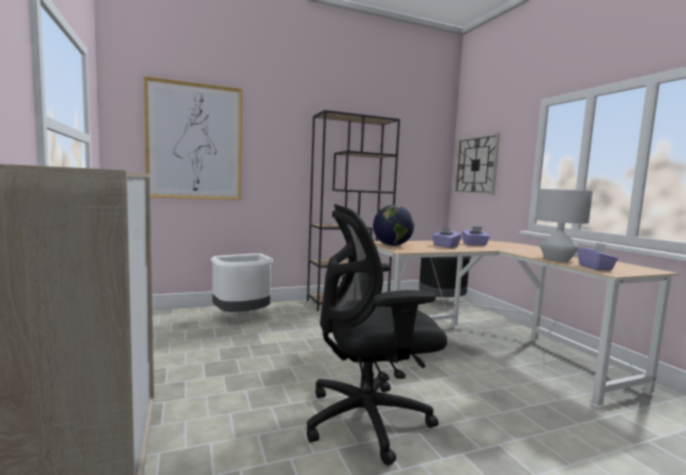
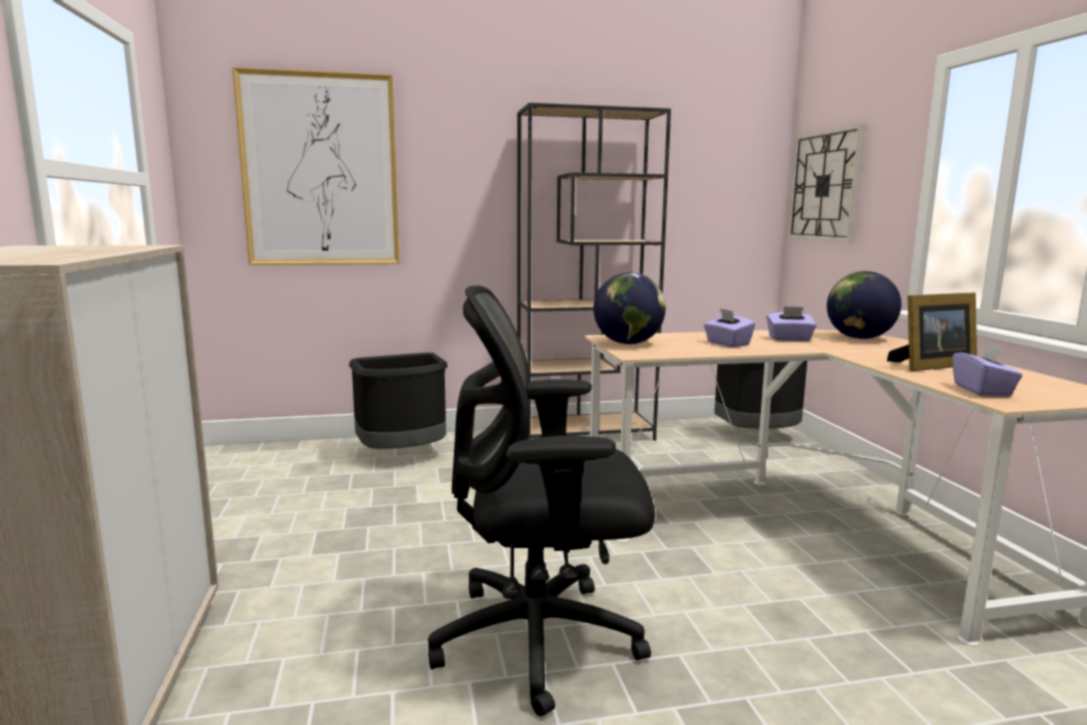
camera: 10 degrees right, 5 degrees up
white trash can [211,253,273,312] -> black trash can [349,353,448,449]
white table lamp [536,189,593,261] -> picture frame [887,292,977,371]
none -> globe [827,271,901,339]

